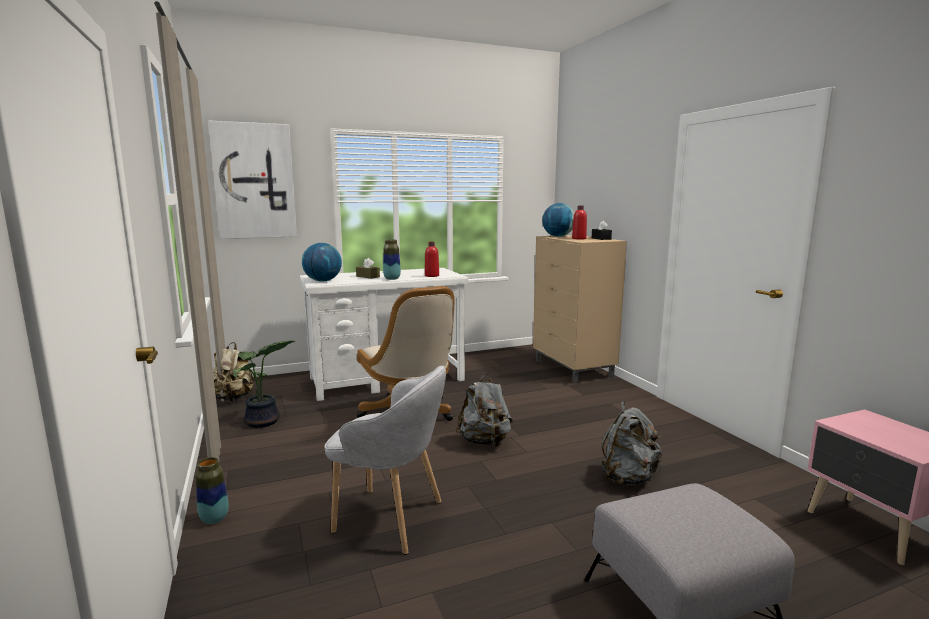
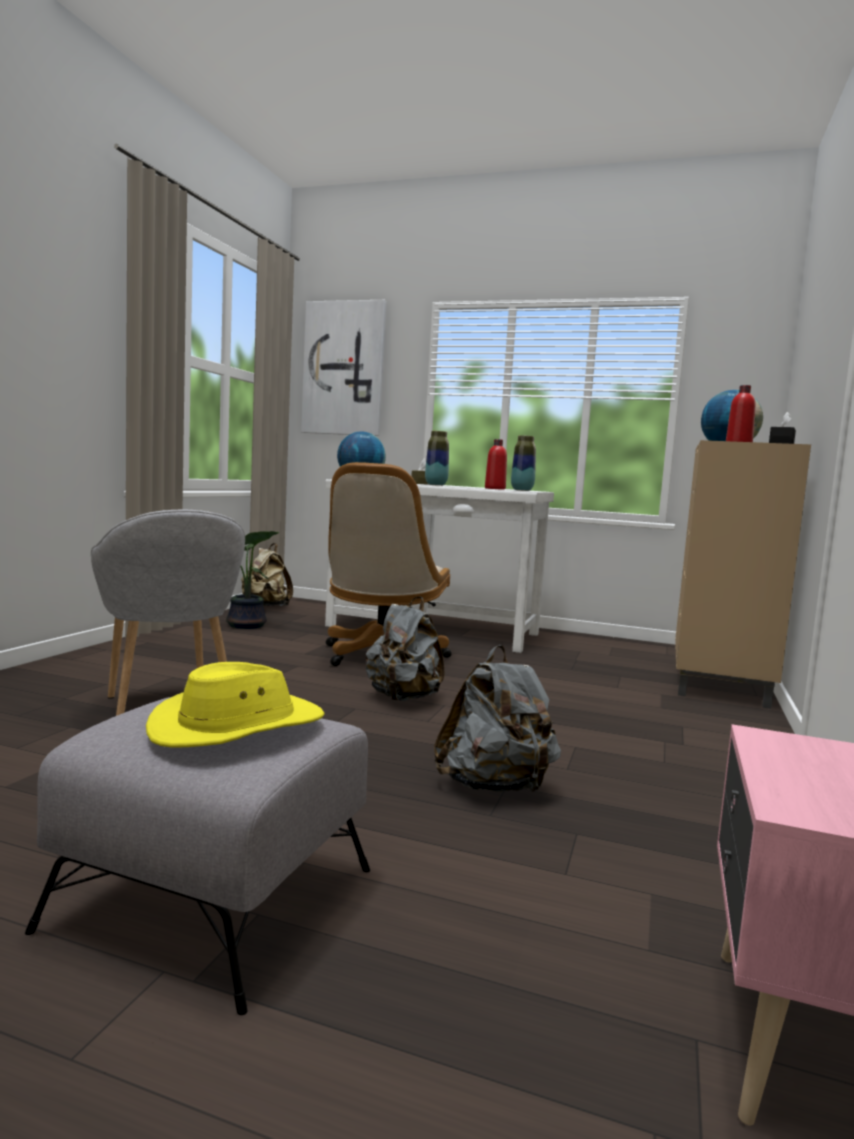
camera: 40 degrees right, 5 degrees down
vase [195,457,229,524] -> vase moved to [511,436,536,491]
none -> yellow hat [146,662,325,748]

